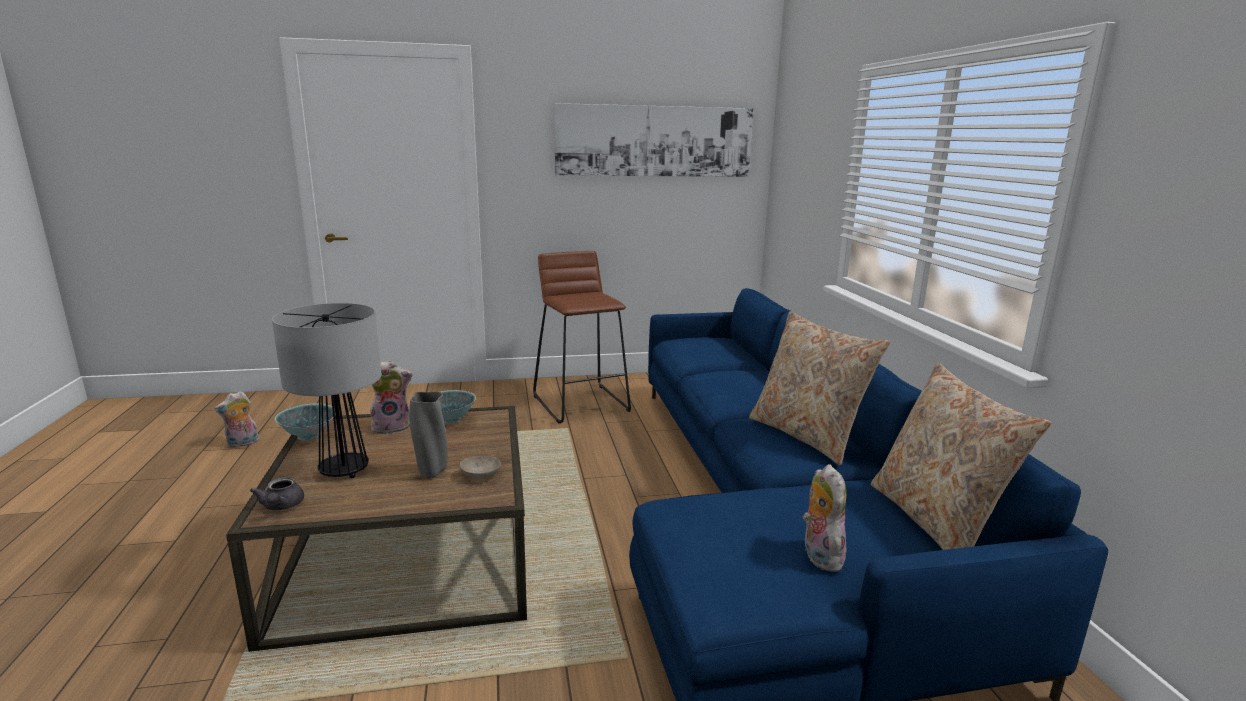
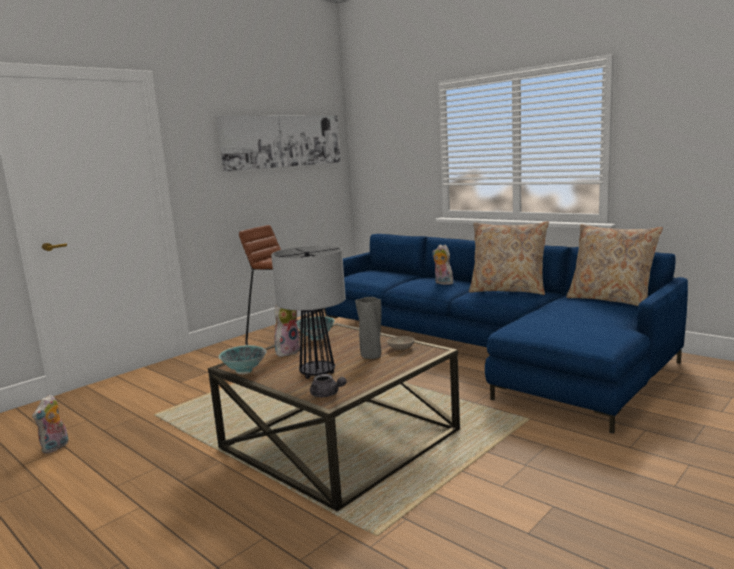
camera: 35 degrees left, 5 degrees down
plush toy [803,464,846,572] -> plush toy moved to [432,244,453,285]

